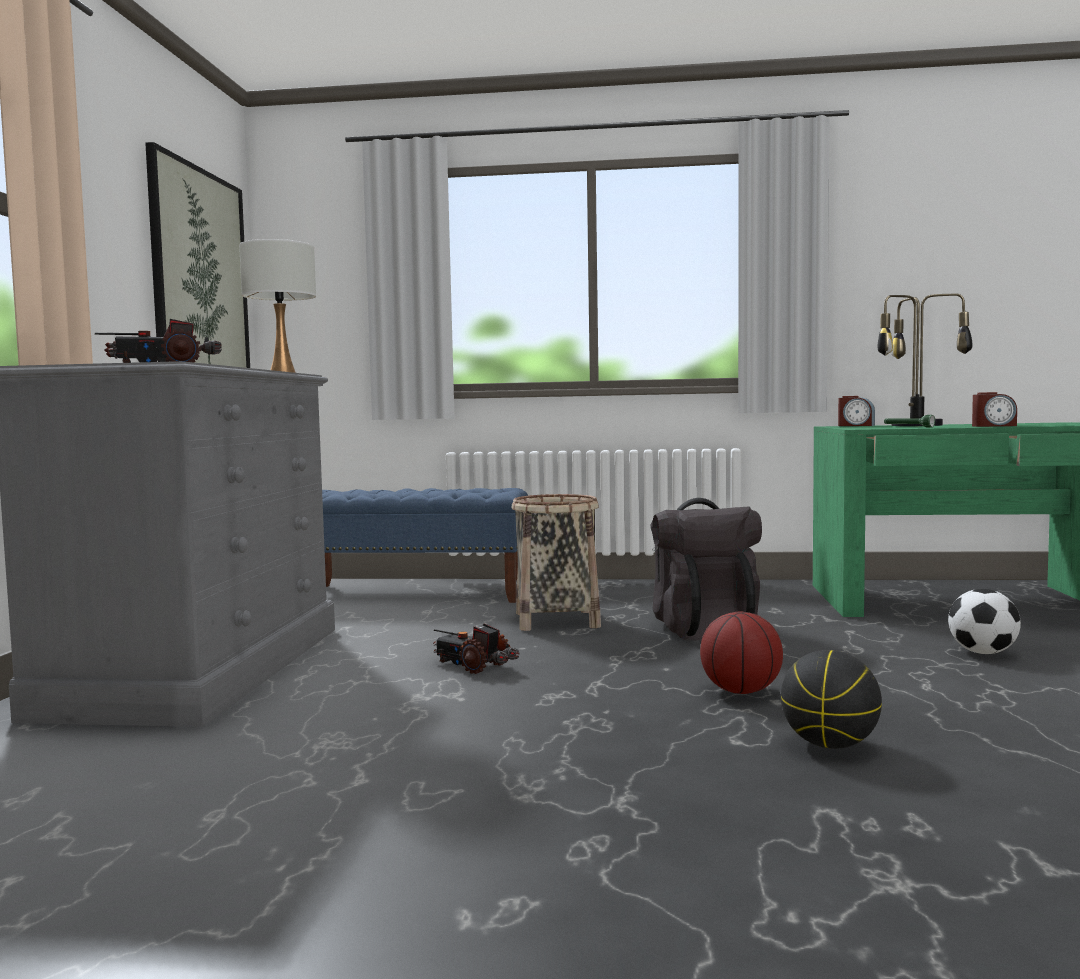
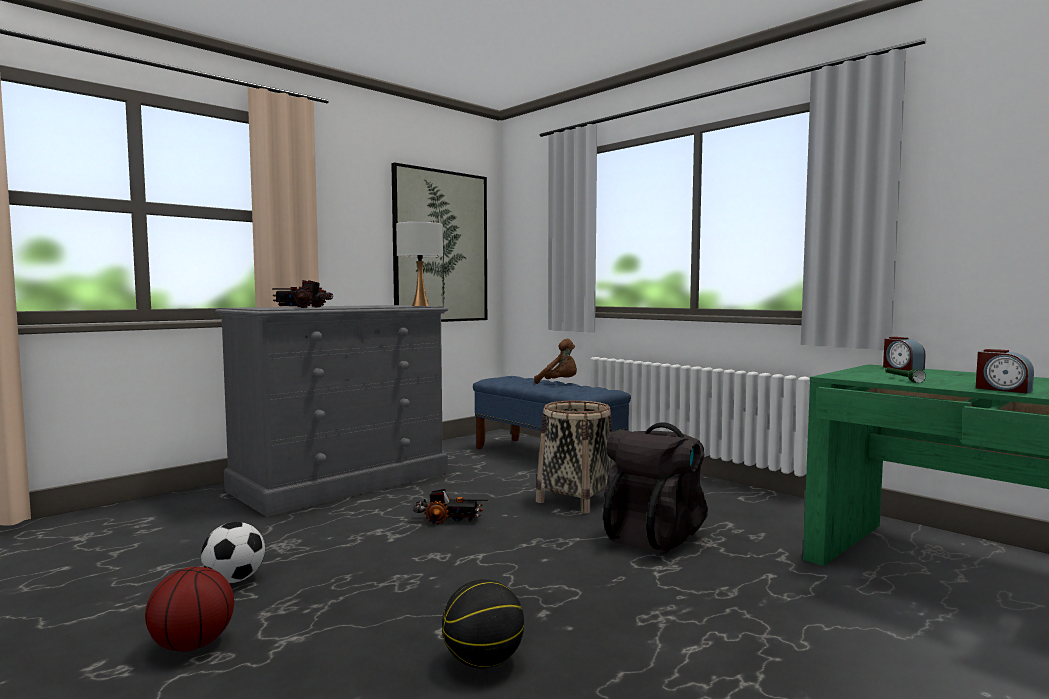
camera: 40 degrees right, 0 degrees up
toy truck [432,623,519,674] -> toy truck turned 105 degrees clockwise [413,489,488,525]
basketball [700,611,783,694] -> basketball moved to [145,567,234,652]
table lamp [878,294,972,426] -> none
football [948,589,1021,654] -> football moved to [201,522,265,583]
none -> brown plush toy [534,339,577,384]

